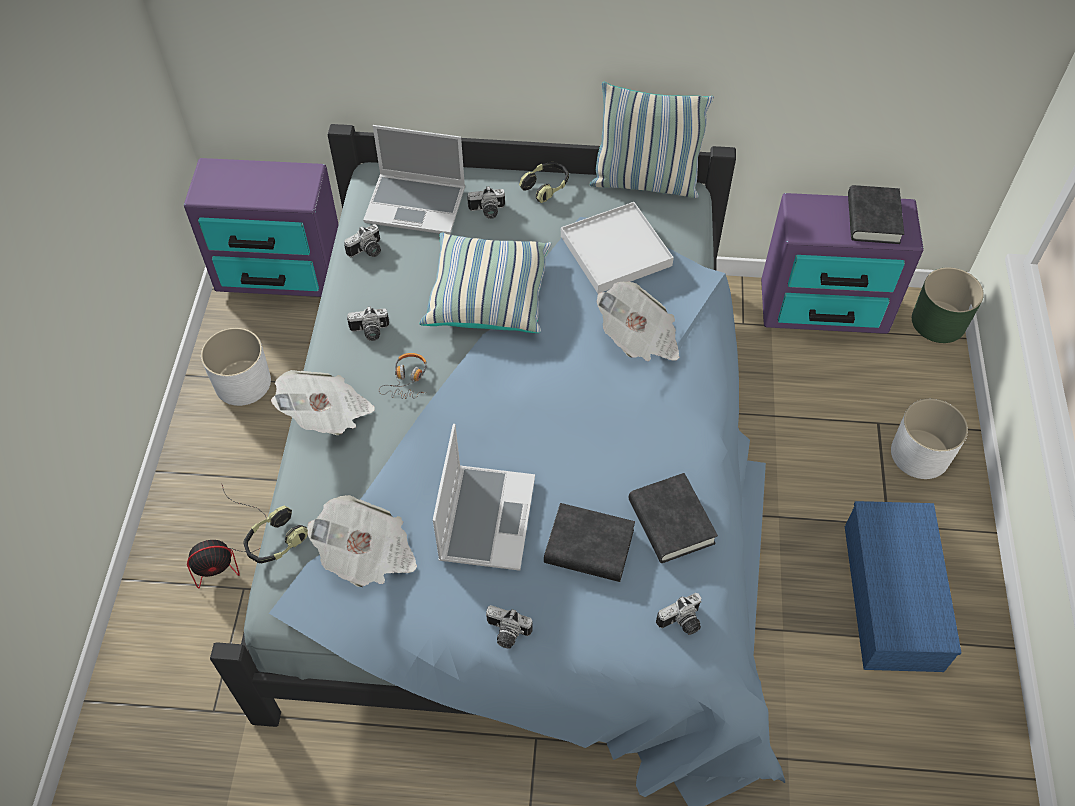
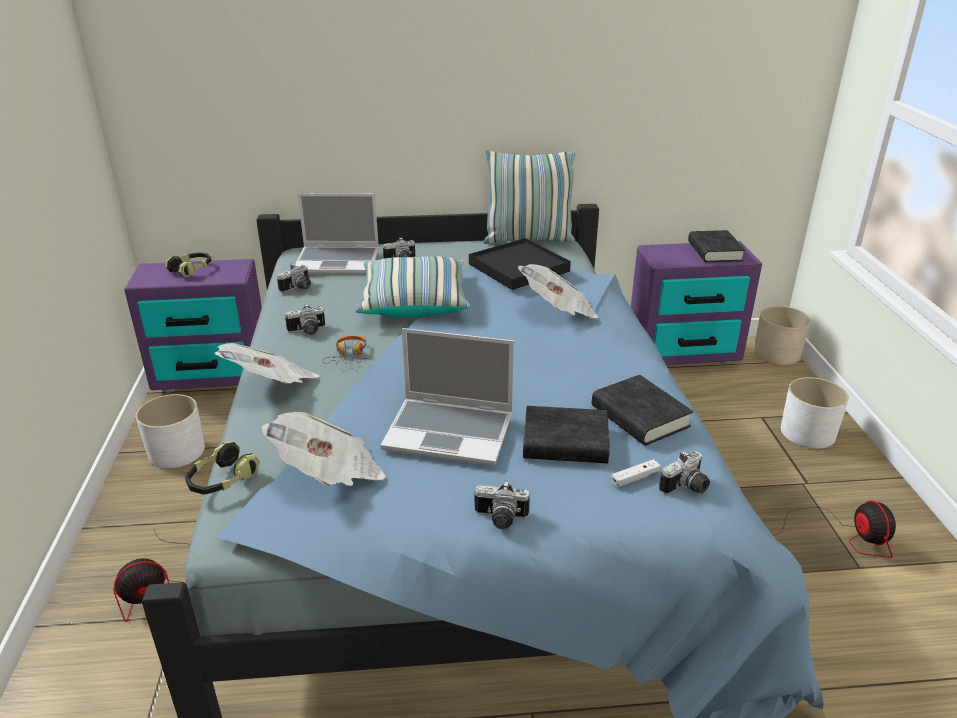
camera: 10 degrees left, 25 degrees down
laptop [433,424,535,571] -> laptop turned 105 degrees clockwise [381,328,514,466]
headphones [519,162,569,203] -> headphones moved to [165,252,211,277]
white tray [561,202,674,293] -> black tray [469,238,571,290]
blue storage box [845,501,962,672] -> fan [774,500,896,558]
green planter [912,267,984,343] -> beige planter [754,306,811,365]
none -> white game controller [611,459,661,488]

